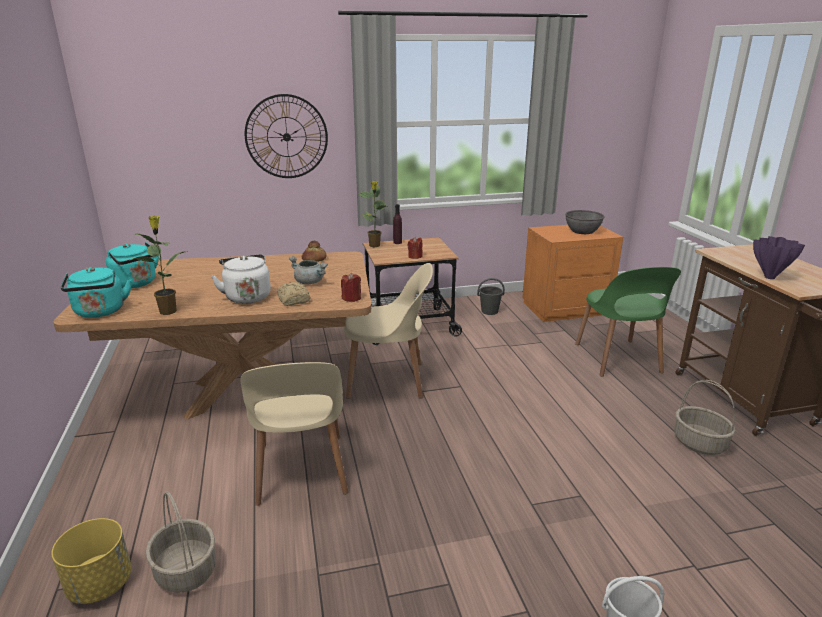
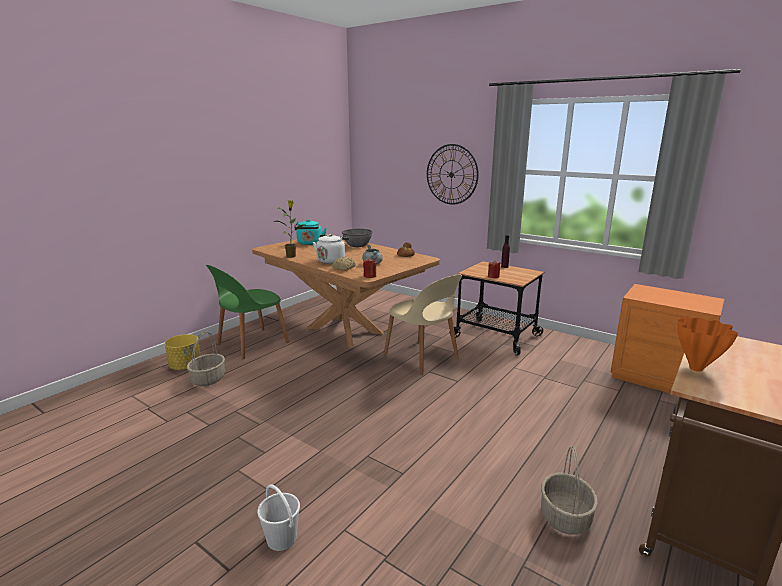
camera: 50 degrees right, 5 degrees down
turquoise kettle [61,267,132,318] -> none
beige chair [240,362,348,506] -> none
potted plant [359,181,386,247] -> none
grey bucket [477,278,505,315] -> none
grey bowl [565,210,605,234] -> grey bowl moved to [342,229,372,247]
green chair [575,267,681,377] -> green chair moved to [206,265,289,359]
purple vase [753,236,805,279] -> orange vase [677,316,738,372]

